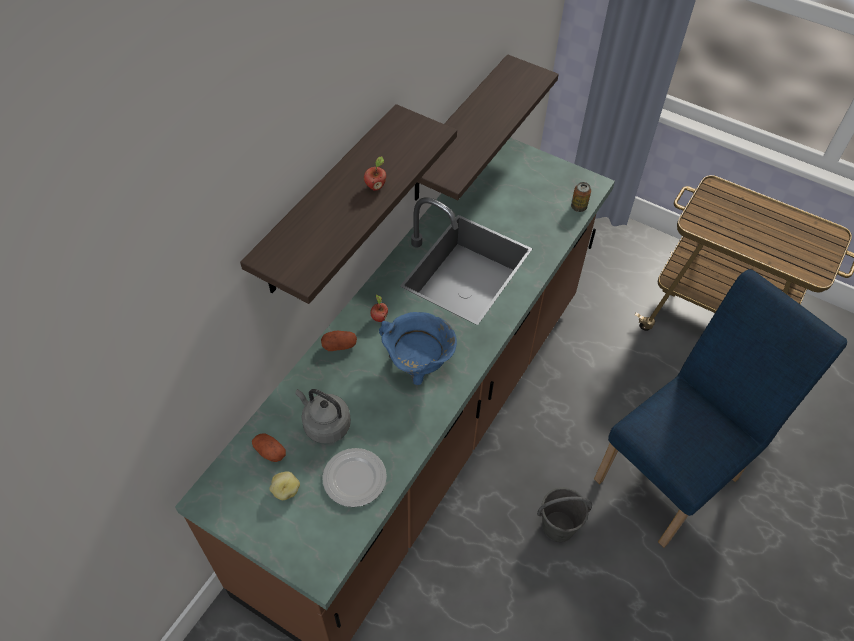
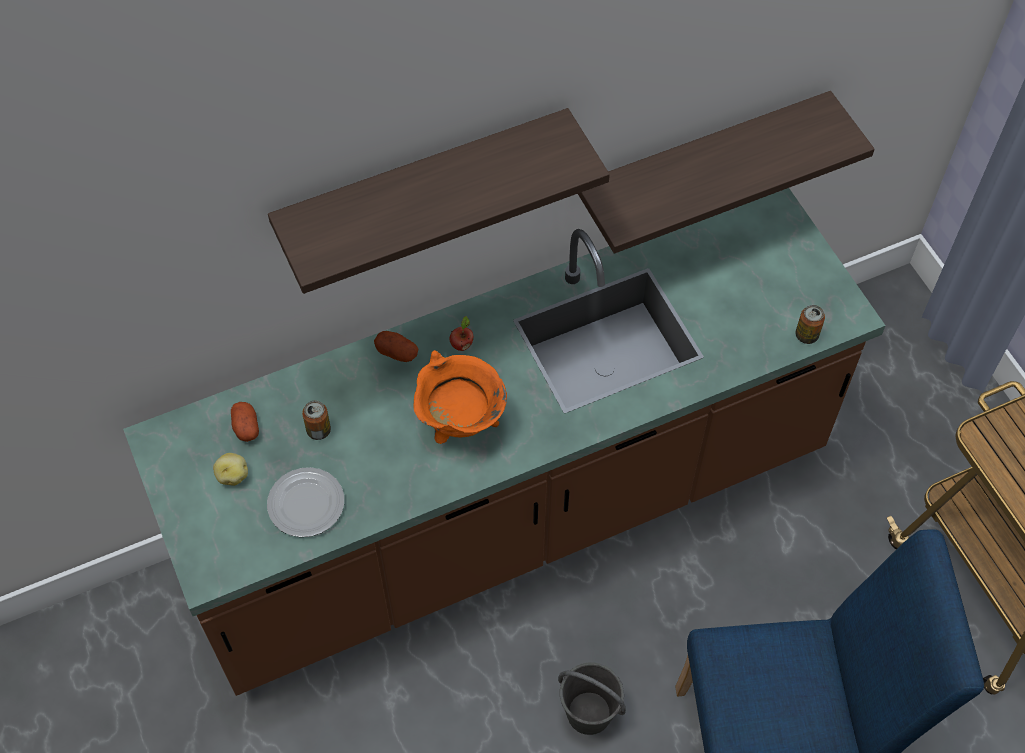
camera: 35 degrees right, 5 degrees up
grey kettle [295,389,351,444] -> can [302,400,331,440]
apple [364,156,386,191] -> none
blue cooking pot [379,312,457,385] -> orange cooking pot [414,350,507,444]

